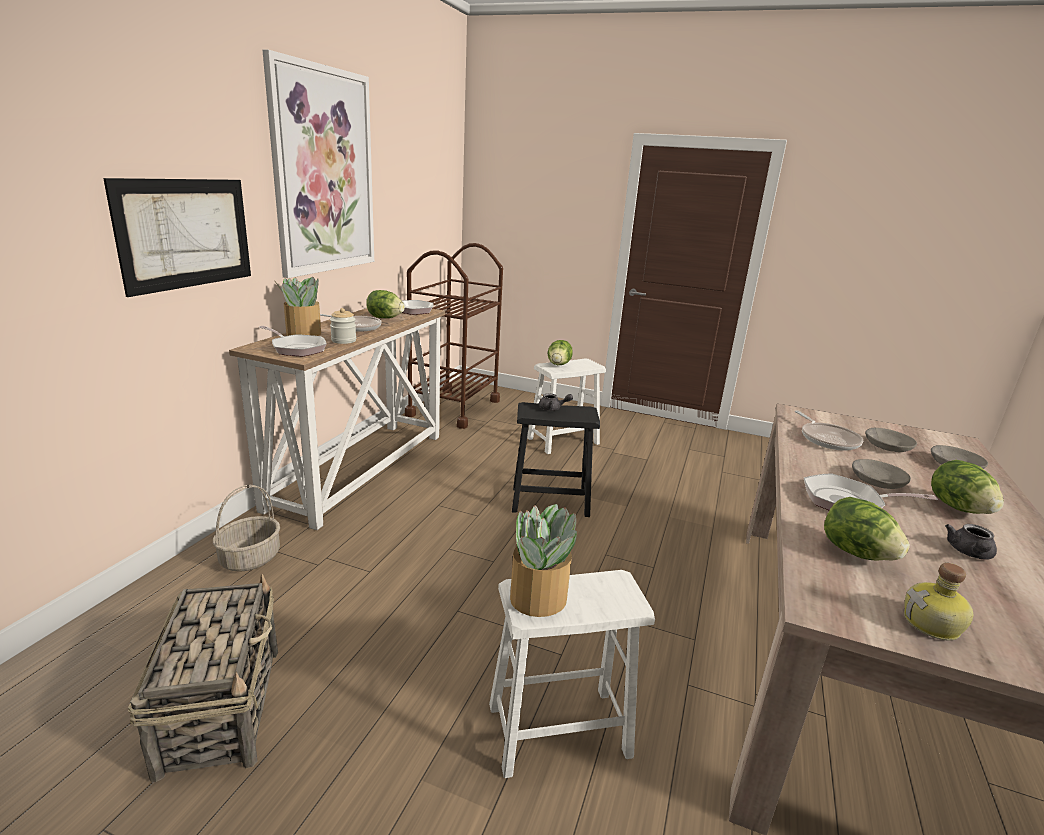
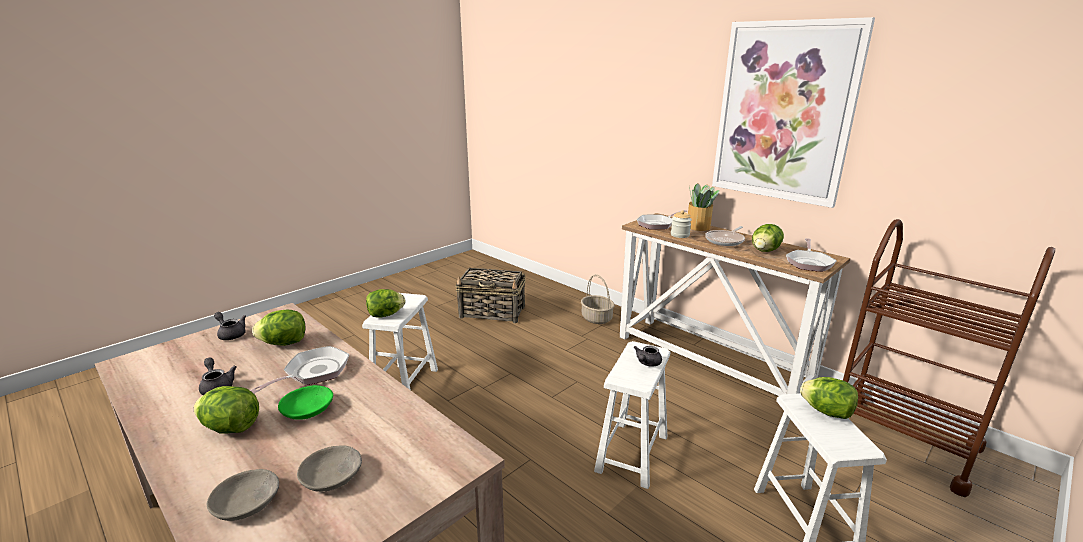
camera: 115 degrees right, 0 degrees up
picture [103,178,251,297] -> none
potted plant [510,504,577,617] -> none
black stool [512,402,600,517] -> white stool [594,341,671,489]
frying pan [795,410,863,451] -> none
grey bowl [852,459,911,489] -> green bowl [278,385,333,420]
bottle [904,563,973,640] -> grey teapot [214,312,246,340]
none -> lettuce [366,289,405,318]

